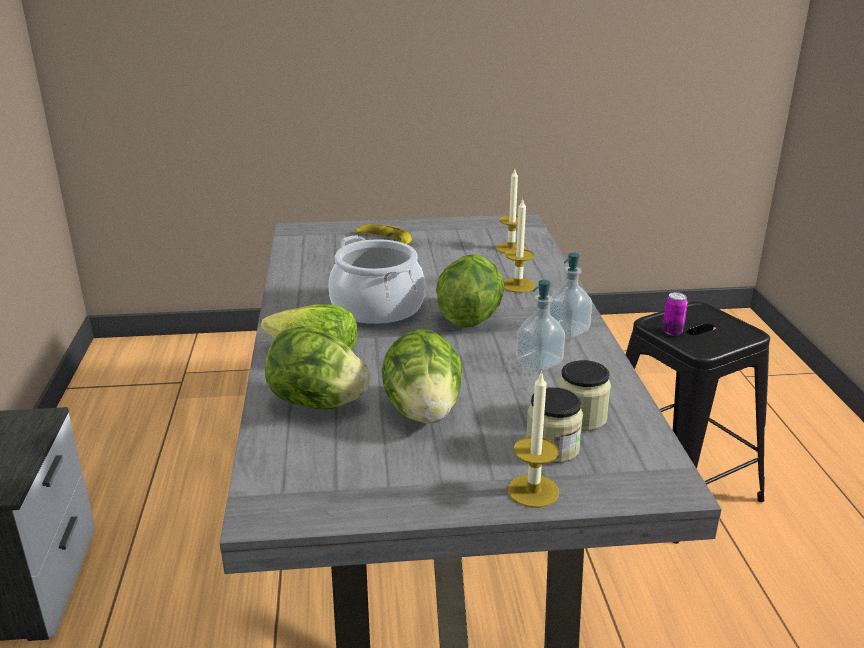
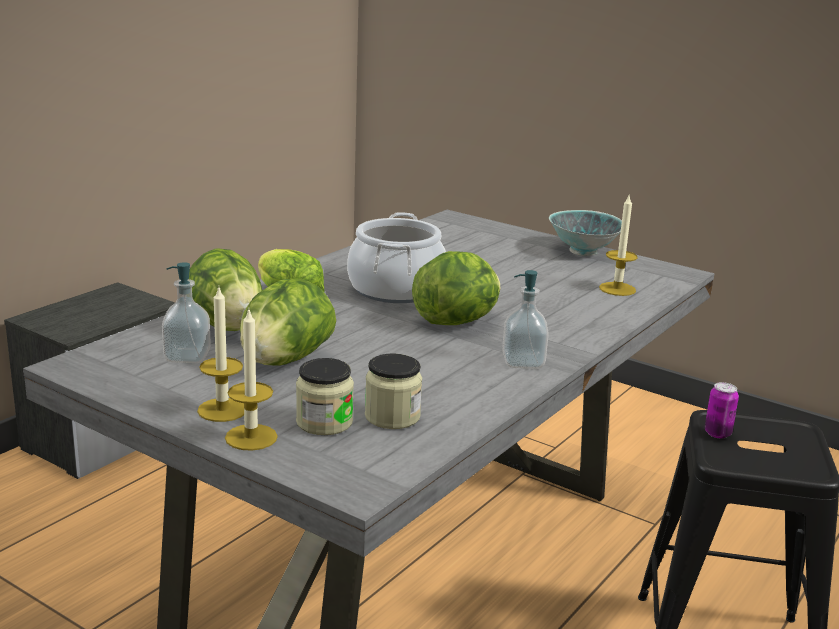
camera: 40 degrees right, 5 degrees down
banana [355,224,412,244] -> none
candle [503,199,535,293] -> candle moved to [197,288,244,422]
soap dispenser [516,280,565,372] -> soap dispenser moved to [162,262,211,363]
none -> bowl [549,210,622,256]

